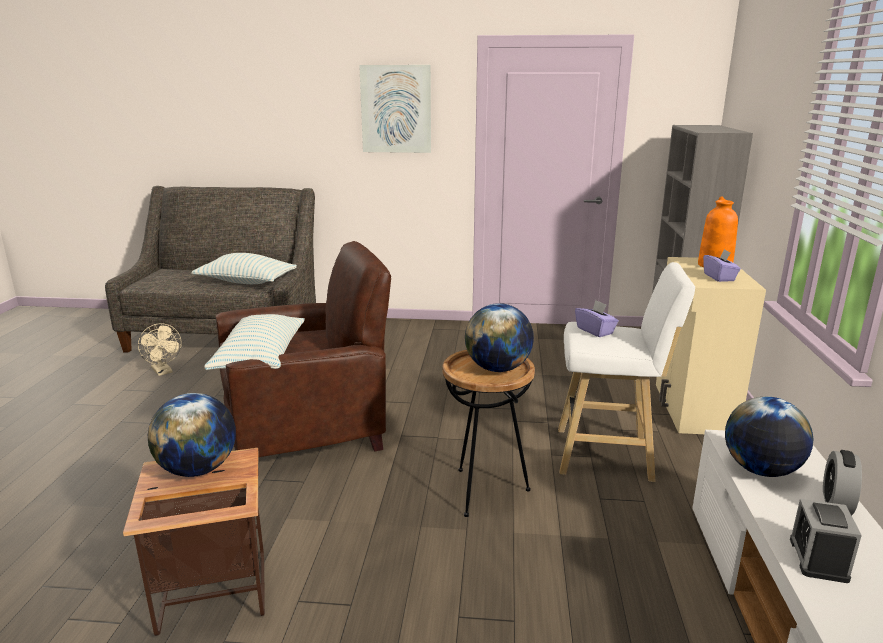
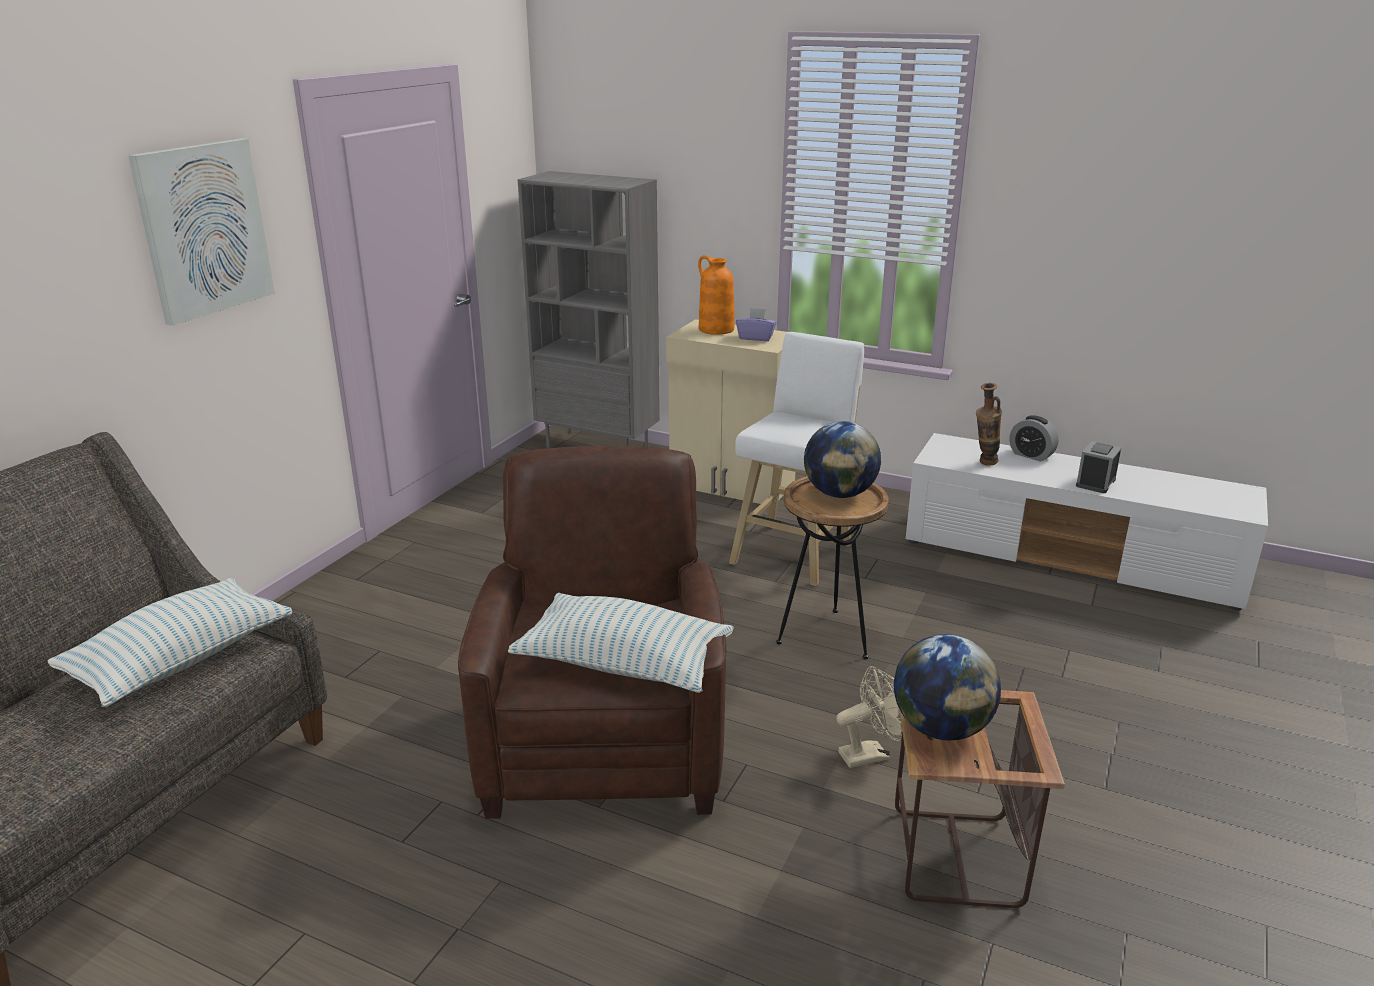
camera: 70 degrees left, 5 degrees up
beige fan [138,323,182,376] -> beige fan moved to [836,666,902,768]
purple tissue box [575,300,619,337] -> none
globe [725,397,814,477] -> vase [976,383,1002,466]
alarm clock [790,499,862,583] -> alarm clock turned 90 degrees clockwise [1076,441,1122,493]

